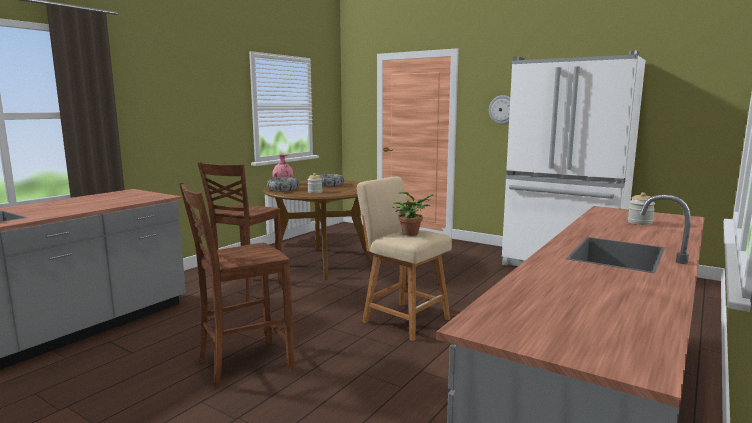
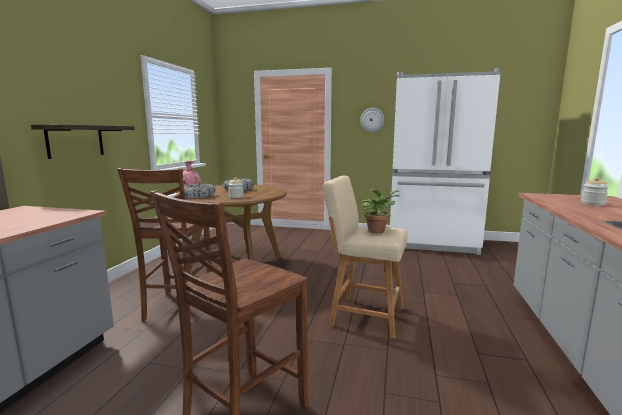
camera: 20 degrees left, 0 degrees up
none -> shelf [31,125,135,159]

